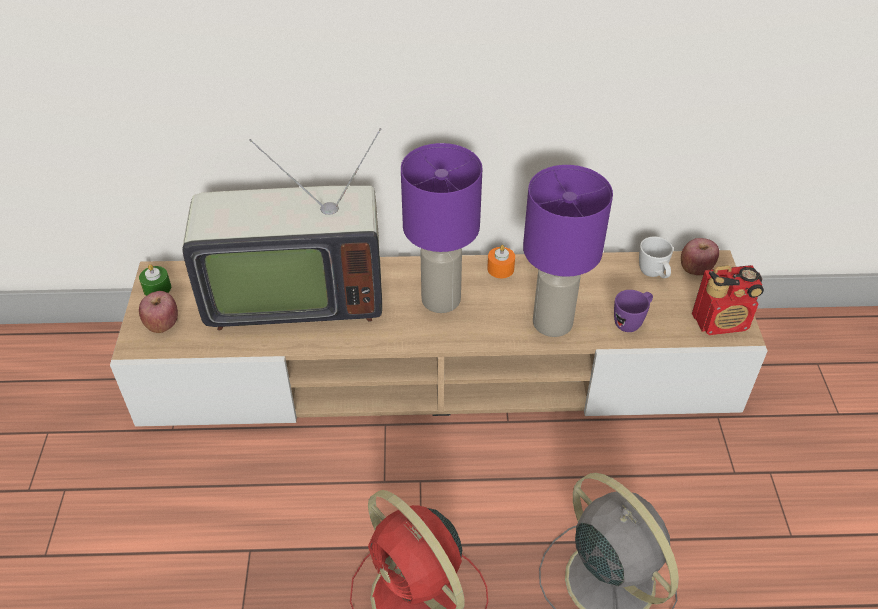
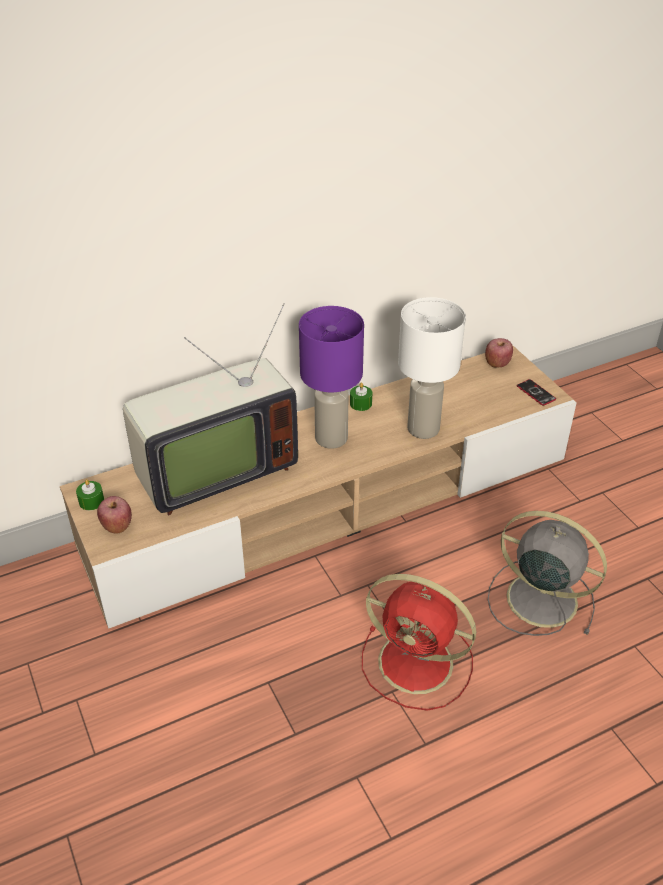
camera: 25 degrees left, 5 degrees down
orange candle [487,245,515,278] -> green candle [350,383,372,411]
purple table lamp [523,165,613,337] -> white table lamp [398,297,466,439]
purple mug [614,290,653,332] -> none
white mug [639,237,673,278] -> none
radio [692,265,764,335] -> phone [517,379,556,406]

